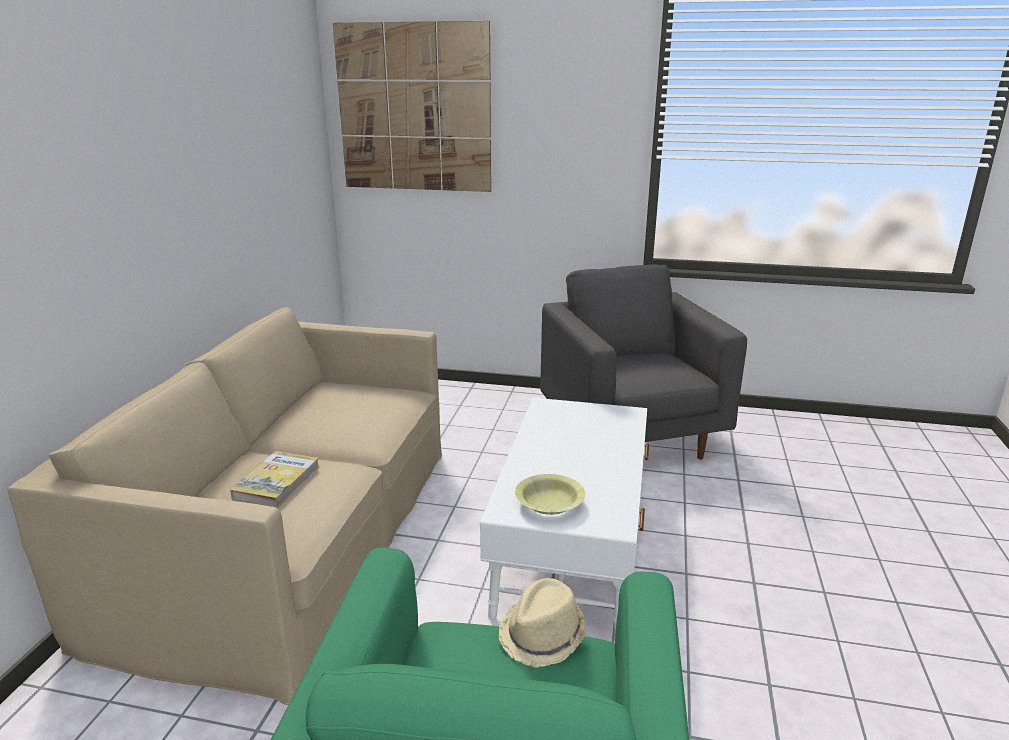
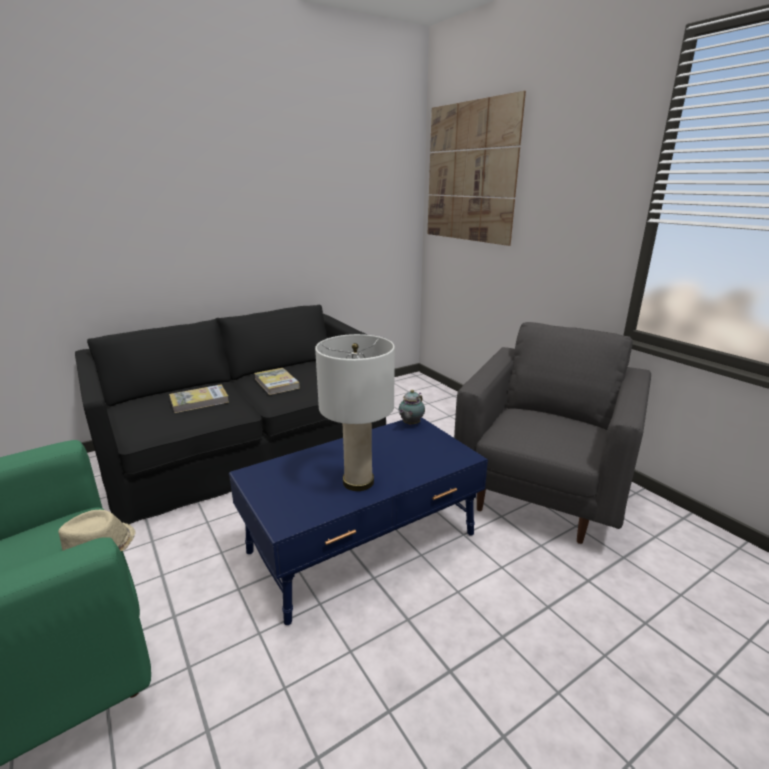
camera: 45 degrees right, 0 degrees up
beige sofa [8,307,442,705] -> black sofa [75,305,386,524]
white coffee table [480,398,649,636] -> blue coffee table [229,417,488,625]
yellow bowl [515,474,585,515] -> none
none -> book [254,368,300,395]
none -> white table lamp [315,334,395,491]
none -> teapot [399,390,425,425]

